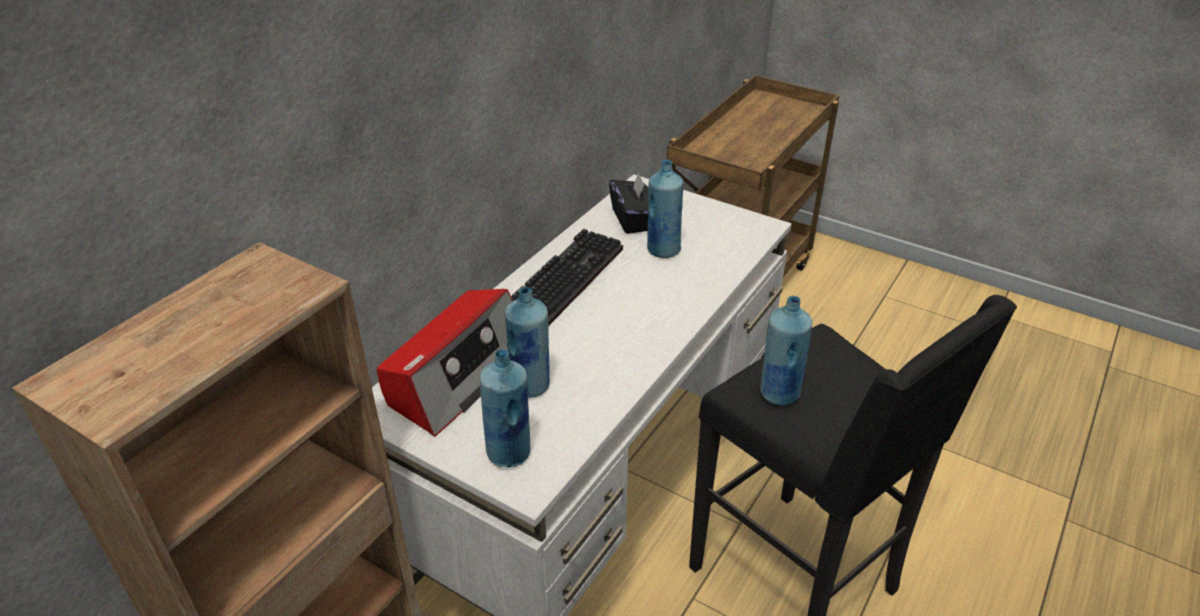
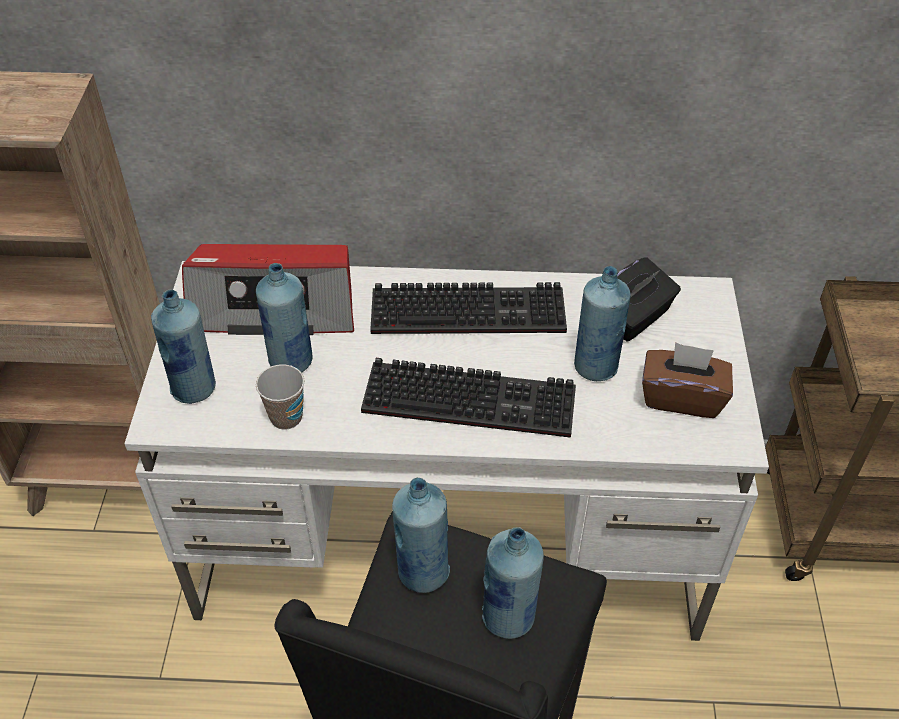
camera: 60 degrees right, 10 degrees up
none -> cup [256,364,304,430]
none -> keyboard [361,358,576,438]
none -> blue bottle [482,527,544,639]
none -> brown tissue box [642,342,733,418]

